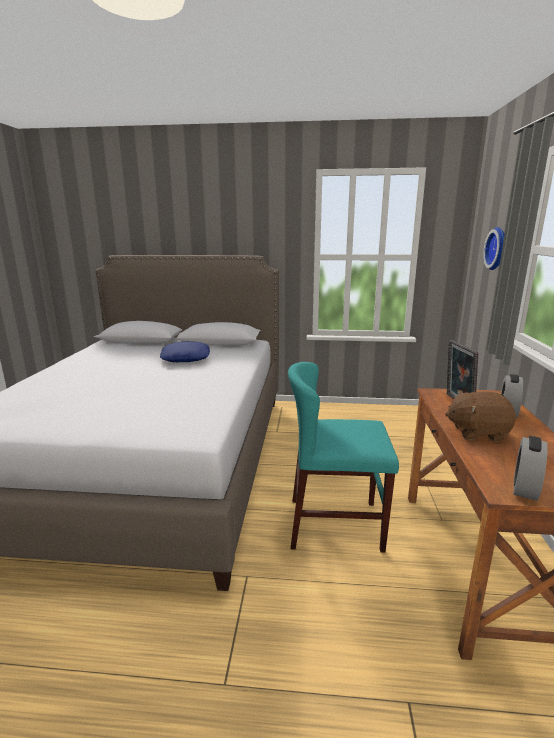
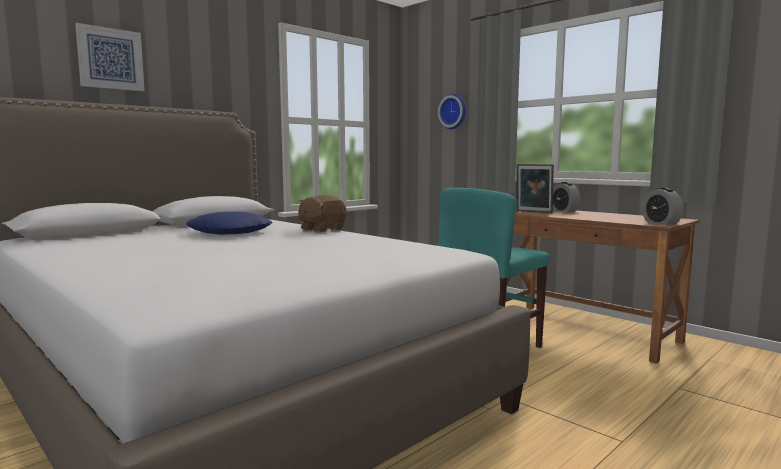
camera: 50 degrees left, 10 degrees down
brown plush toy [445,390,516,442] -> brown plush toy moved to [298,195,347,233]
none -> picture [75,23,145,92]

